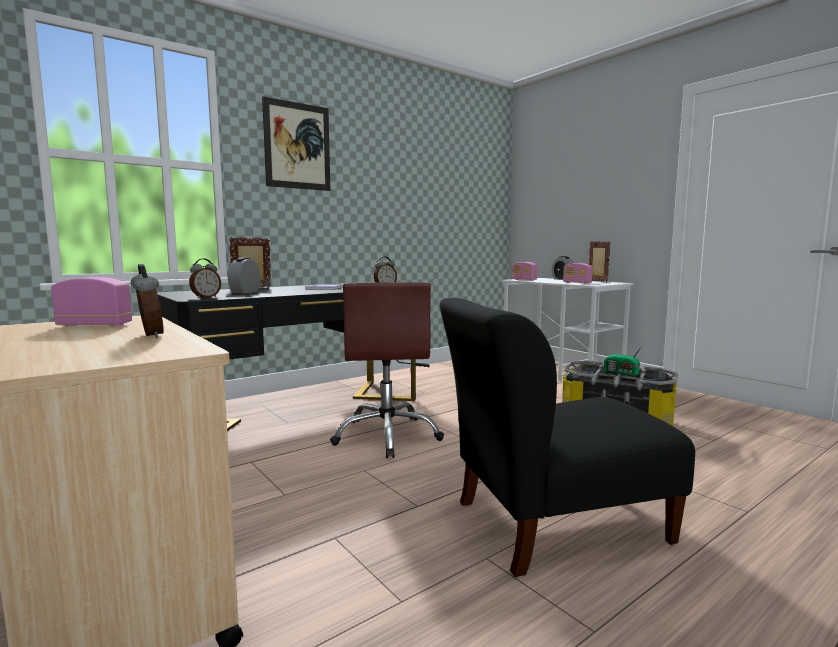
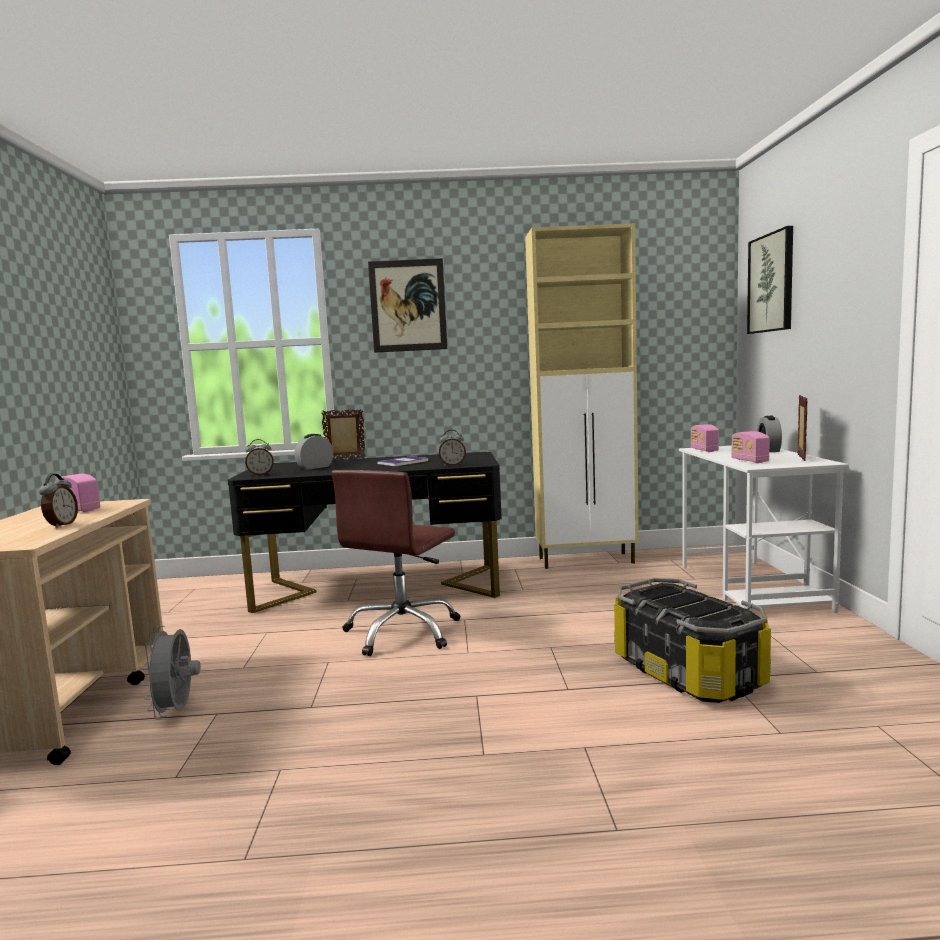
camera: 35 degrees right, 0 degrees up
black chair [439,298,695,577] -> none
radio [604,343,644,376] -> none
none -> grey fan [142,626,201,720]
none -> beige cabinet [525,223,639,569]
none -> picture [747,226,793,334]

